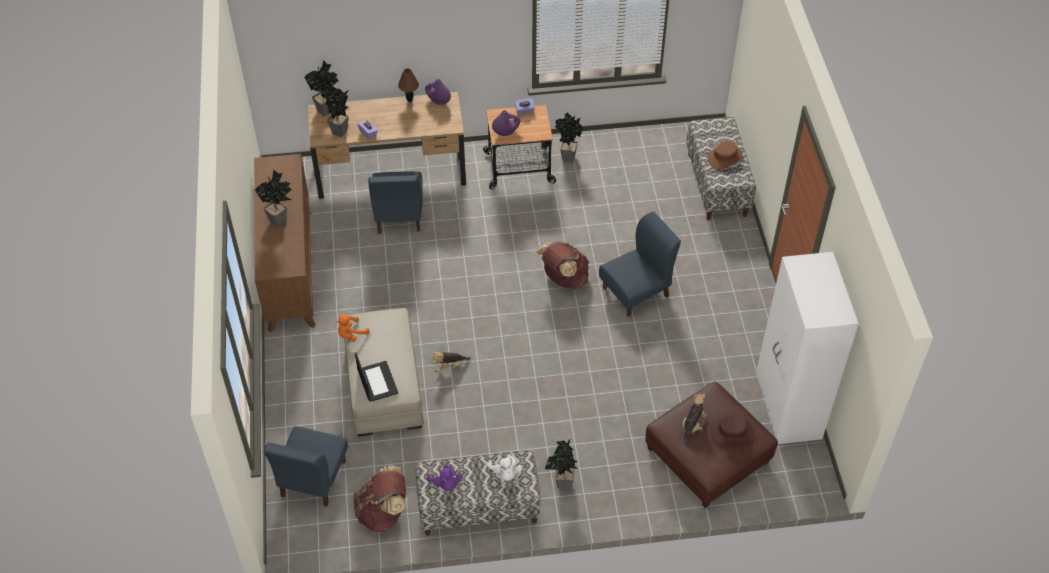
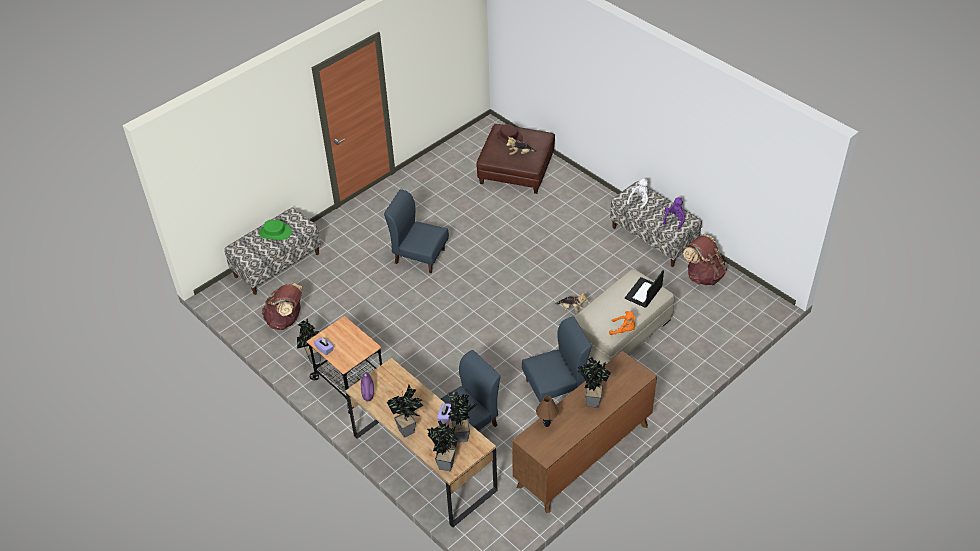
camera: 125 degrees left, 5 degrees down
blue chair [264,426,348,507] -> blue chair moved to [522,316,592,402]
brown table lamp [398,68,419,102] -> brown table lamp moved to [536,396,558,427]
purple vase [492,110,520,136] -> none
brown backpack [536,241,589,289] -> brown backpack moved to [261,282,303,330]
potted plant [545,438,577,490] -> potted plant moved to [387,385,424,438]
brown hat [708,141,742,169] -> green hat [259,220,292,240]
white wardrobe [757,252,858,444] -> none

